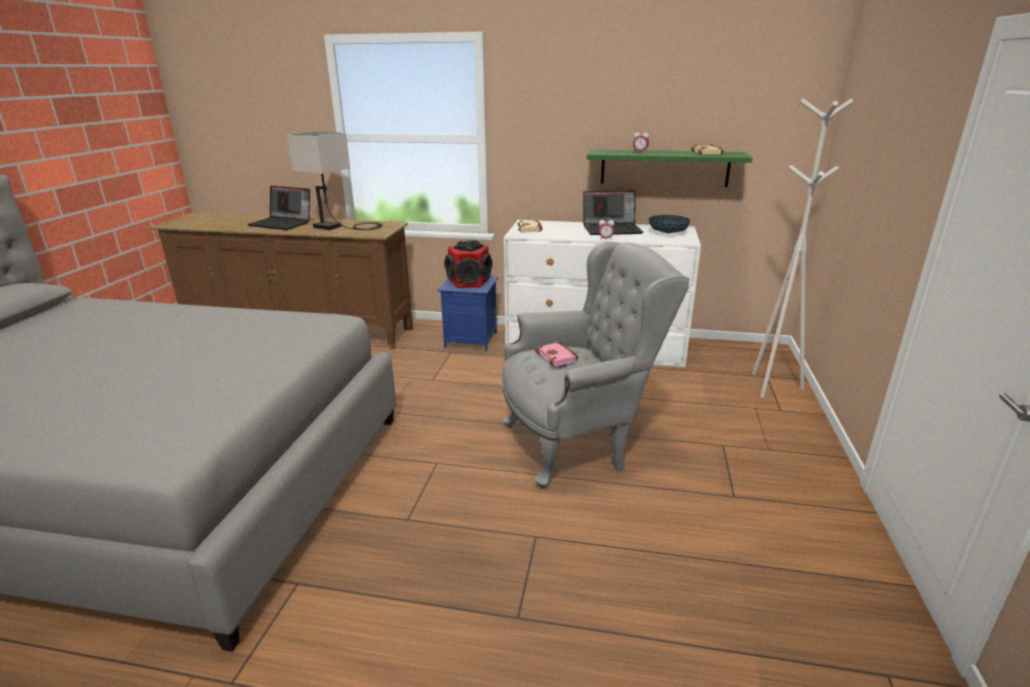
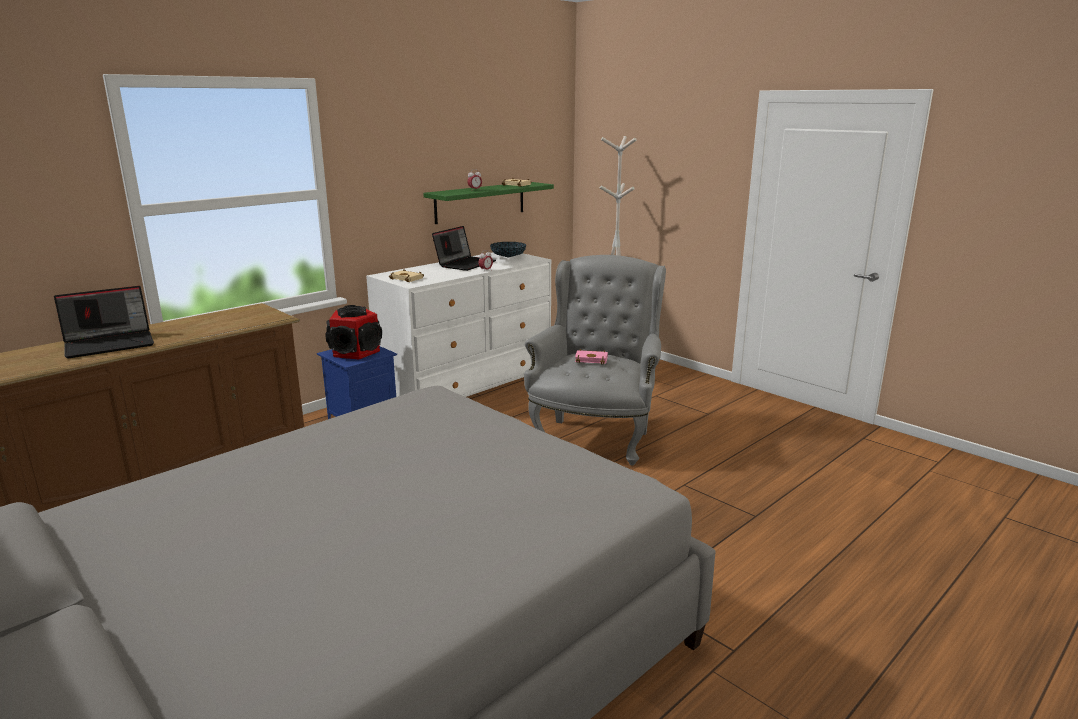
camera: 55 degrees left, 5 degrees down
table lamp [287,131,382,230] -> none

